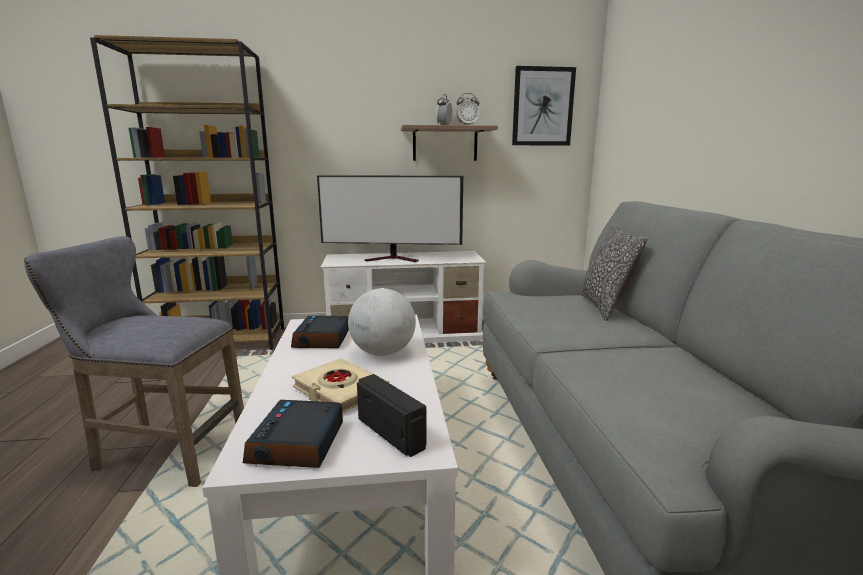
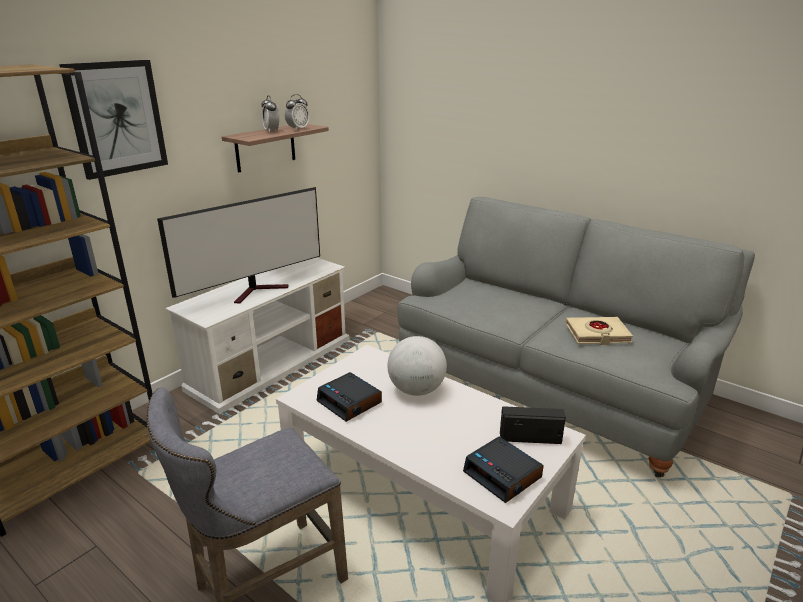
camera: 45 degrees left, 10 degrees up
beige book [292,358,389,413] -> beige book moved to [565,317,633,345]
picture [512,66,576,146] -> picture moved to [59,60,168,180]
pillow [580,225,647,321] -> none

